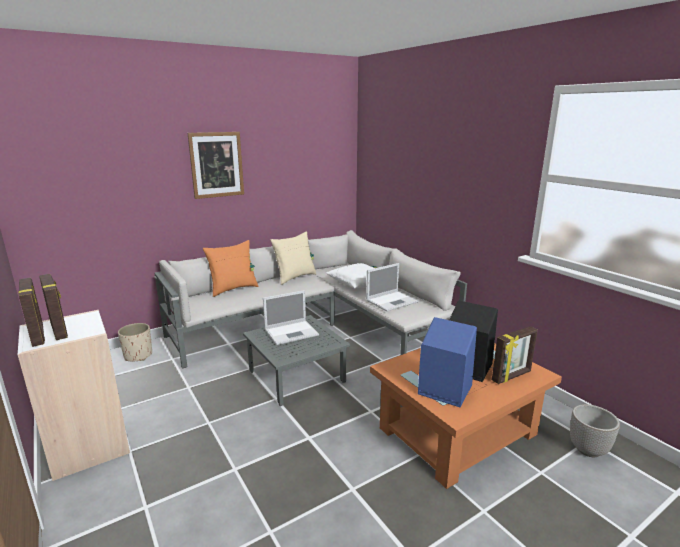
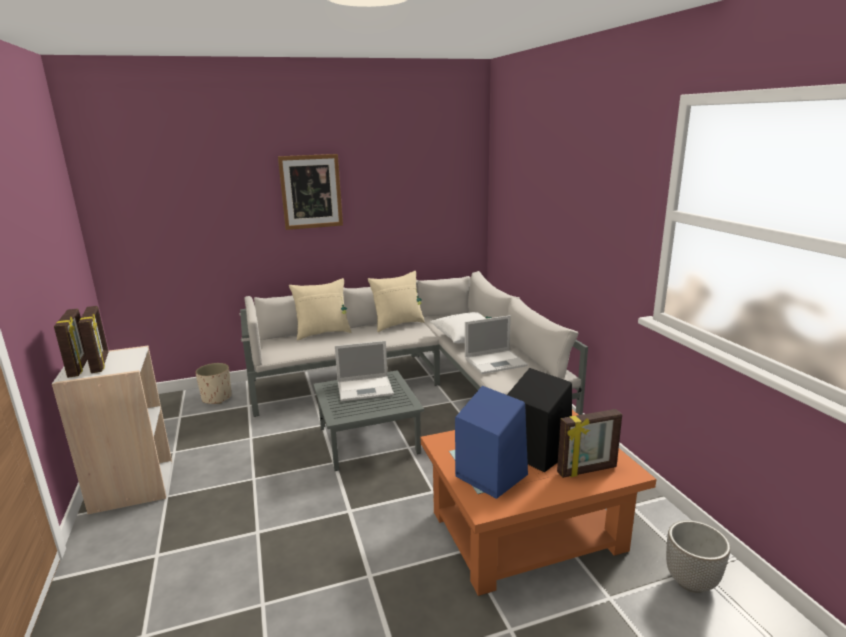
camera: 15 degrees right, 0 degrees up
orange pillow [203,240,258,297] -> beige pillow [289,278,351,340]

